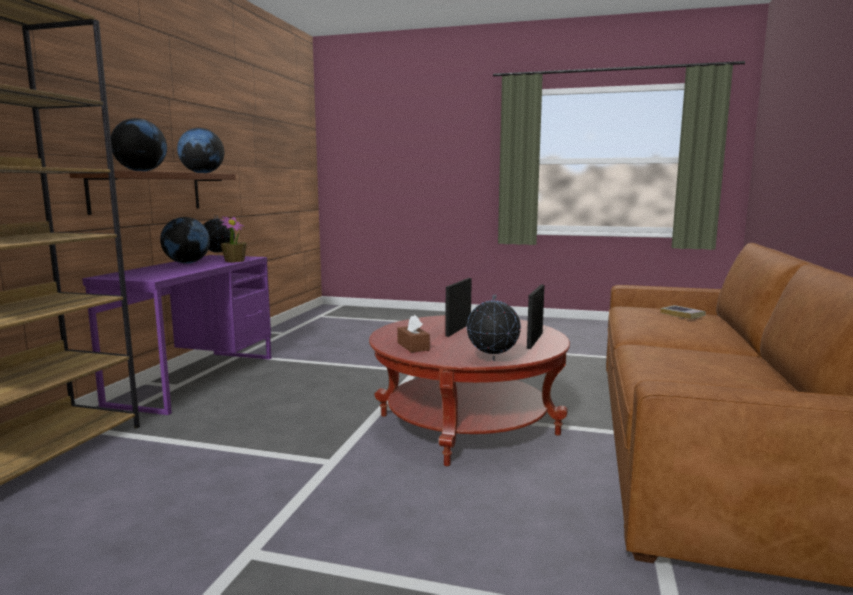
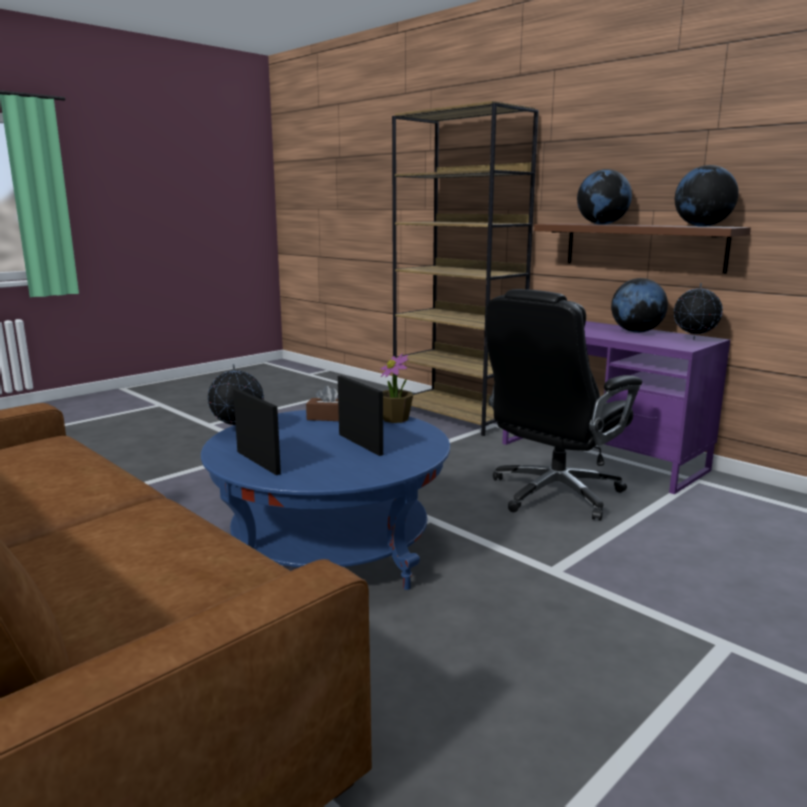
camera: 120 degrees right, 5 degrees up
potted plant [220,216,247,262] -> potted plant moved to [380,353,413,423]
red coffee table [369,315,570,466] -> blue coffee table [201,410,450,590]
book [660,305,706,319] -> none
none -> black office chair [486,289,642,521]

